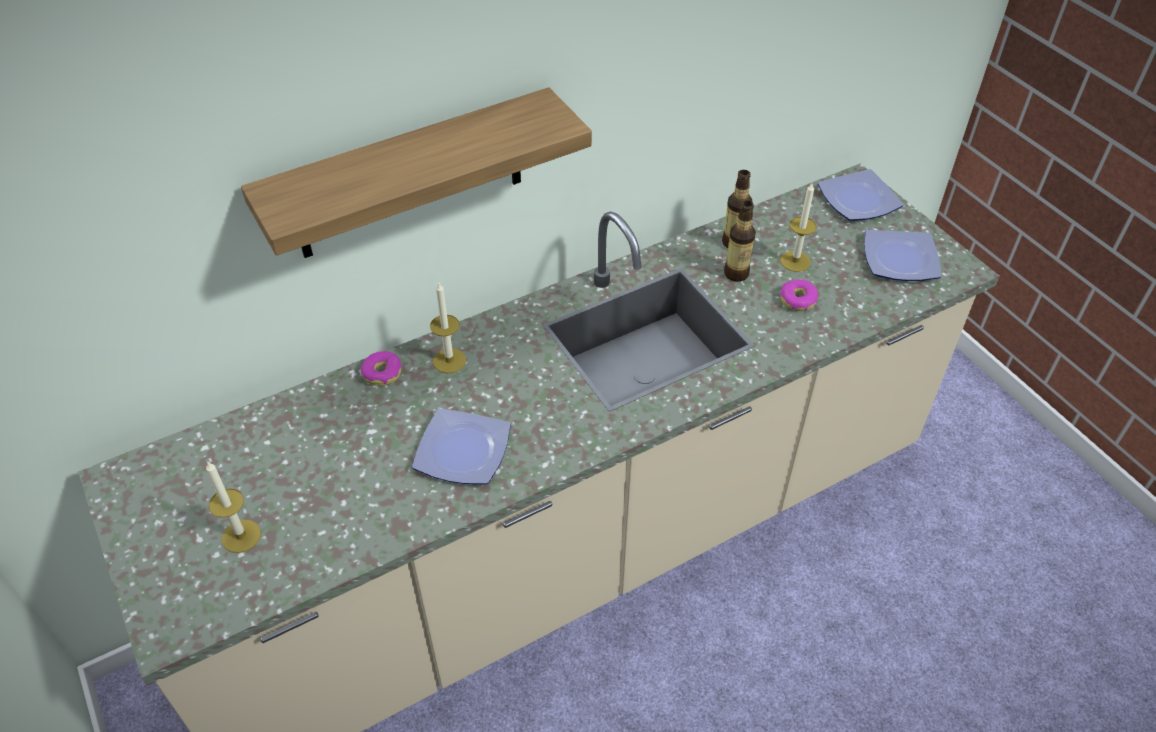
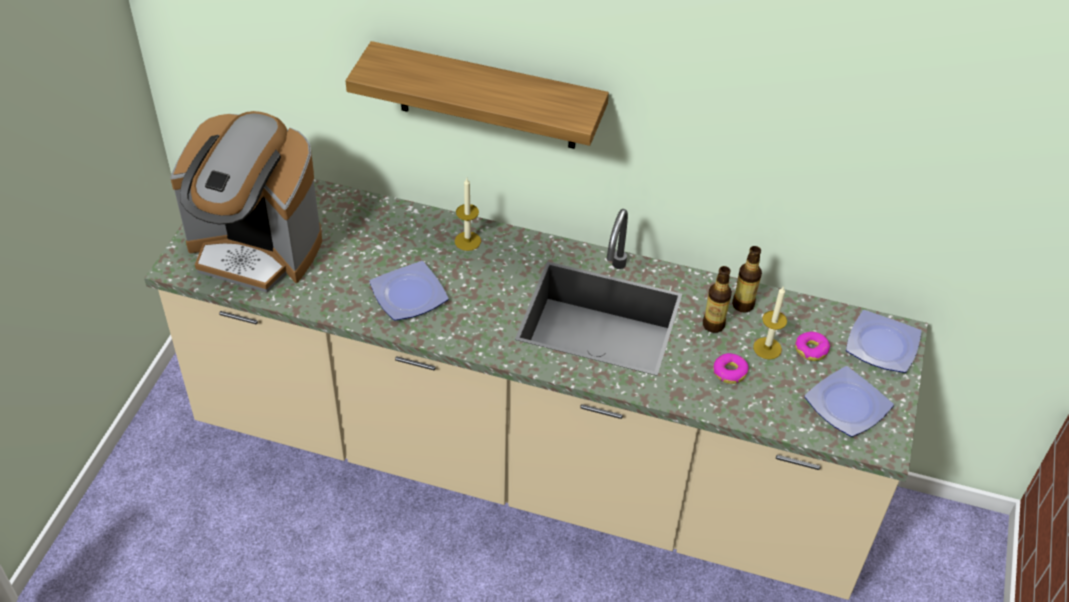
camera: 45 degrees right, 0 degrees up
candle [206,462,261,553] -> coffee machine [170,111,322,293]
donut [361,351,402,386] -> donut moved to [795,332,830,361]

